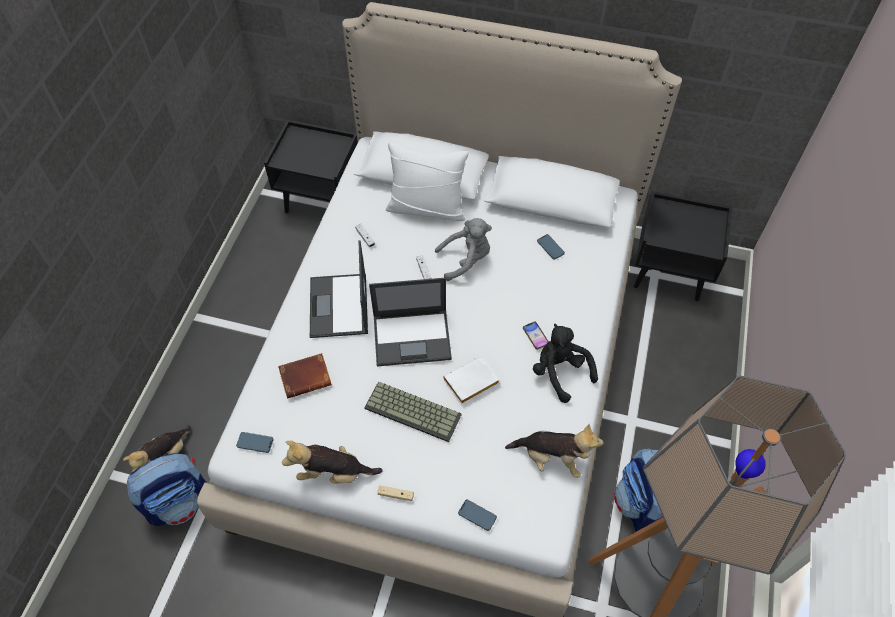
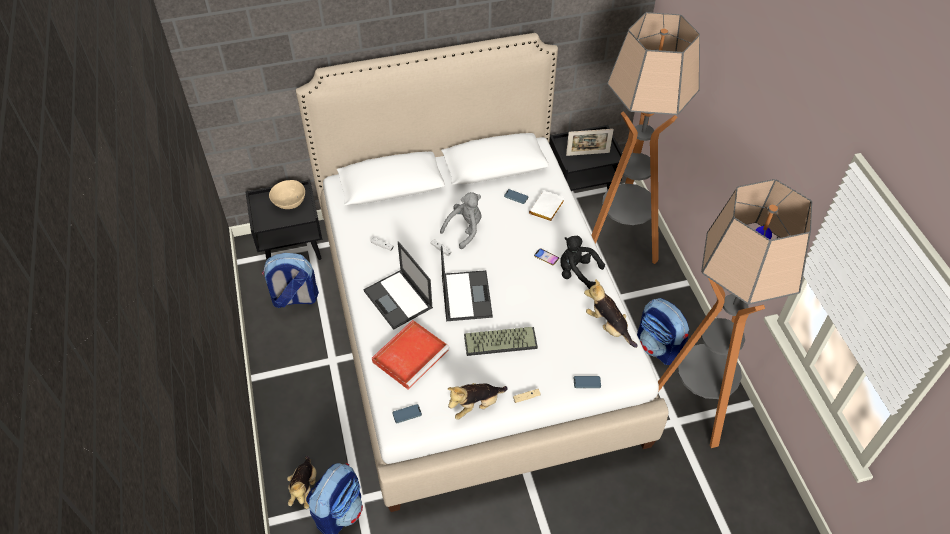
camera: 30 degrees left, 5 degrees down
brown book [278,353,332,399] -> red tray [372,320,450,389]
laptop [369,278,452,366] -> laptop turned 60 degrees counterclockwise [441,246,493,321]
white pillow [386,142,469,221] -> none
white book [443,356,500,404] -> white book moved to [529,191,565,222]
plush toy [505,424,603,478] -> plush toy turned 120 degrees counterclockwise [584,279,638,348]
none -> backpack [262,253,319,308]
none -> beige bowl [269,180,305,209]
none -> picture frame [566,129,614,156]
none -> floor lamp [592,12,700,264]

